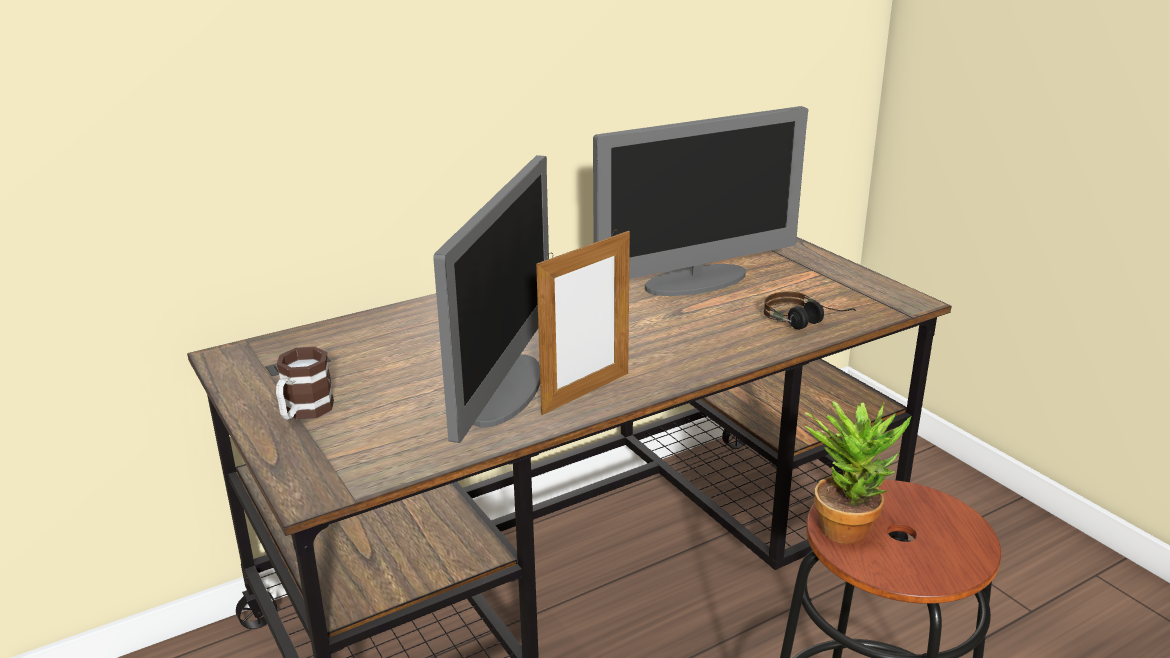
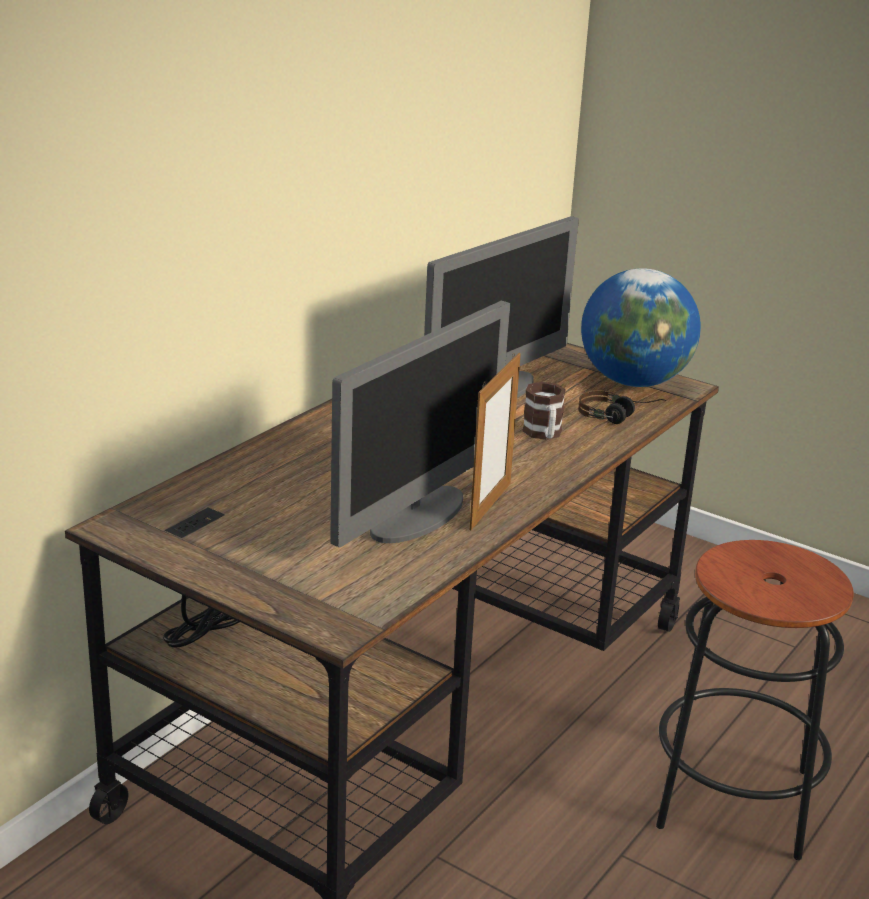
camera: 25 degrees left, 0 degrees up
mug [276,347,334,419] -> mug moved to [522,382,566,440]
monitor [433,155,549,443] -> monitor turned 45 degrees clockwise [330,301,510,548]
potted plant [805,401,911,544] -> none
none -> globe [581,268,701,387]

